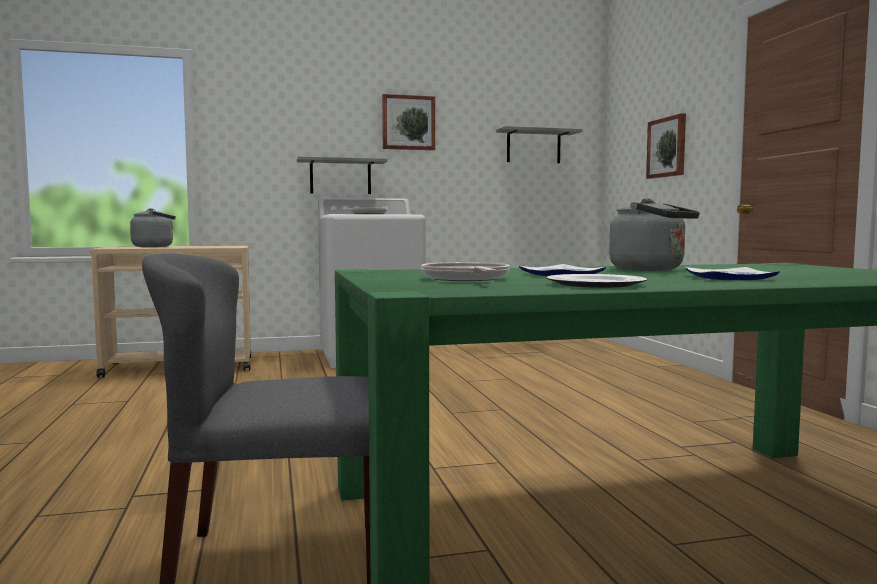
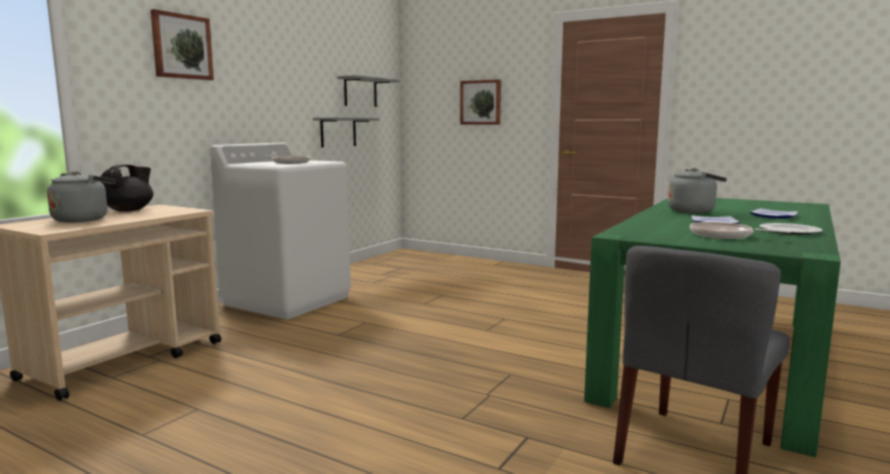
camera: 45 degrees left, 5 degrees up
grey shelf [297,156,387,194] -> grey shelf moved to [313,118,379,148]
picture [382,94,435,150] -> picture moved to [151,9,214,80]
none -> black teapot [101,165,153,212]

